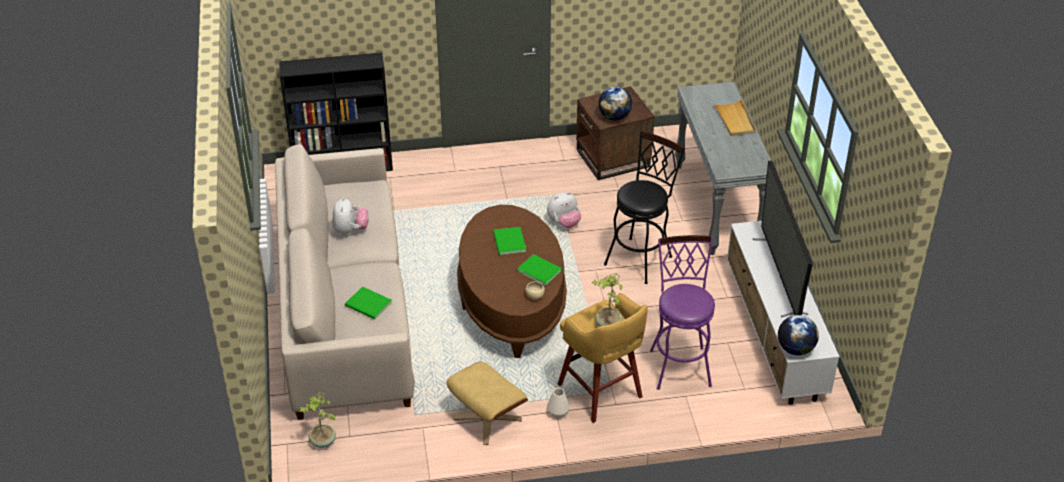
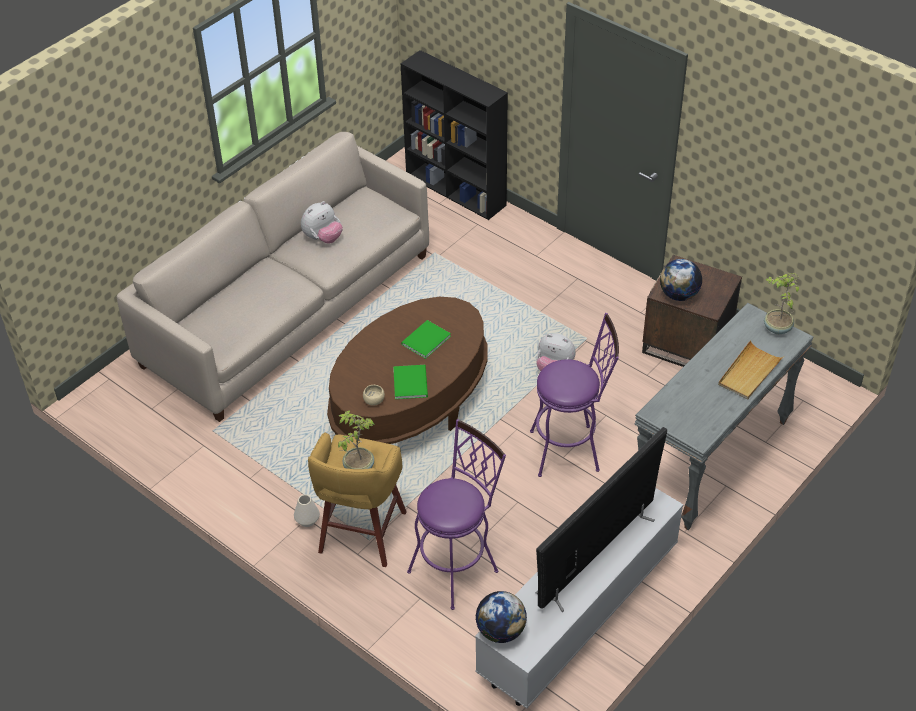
camera: 50 degrees right, 5 degrees up
potted plant [299,392,336,448] -> potted plant moved to [764,273,799,334]
green book [345,286,392,319] -> none
beige ottoman [447,361,528,445] -> none
black stool [604,131,685,284] -> purple stool [530,313,619,477]

